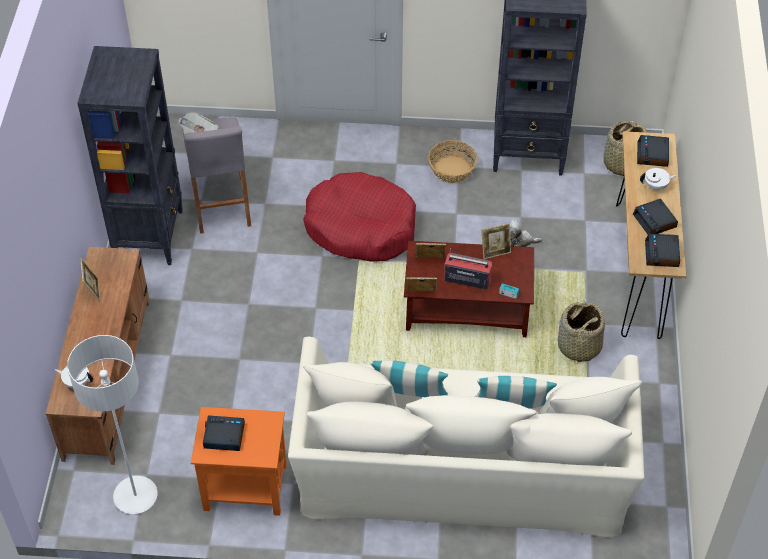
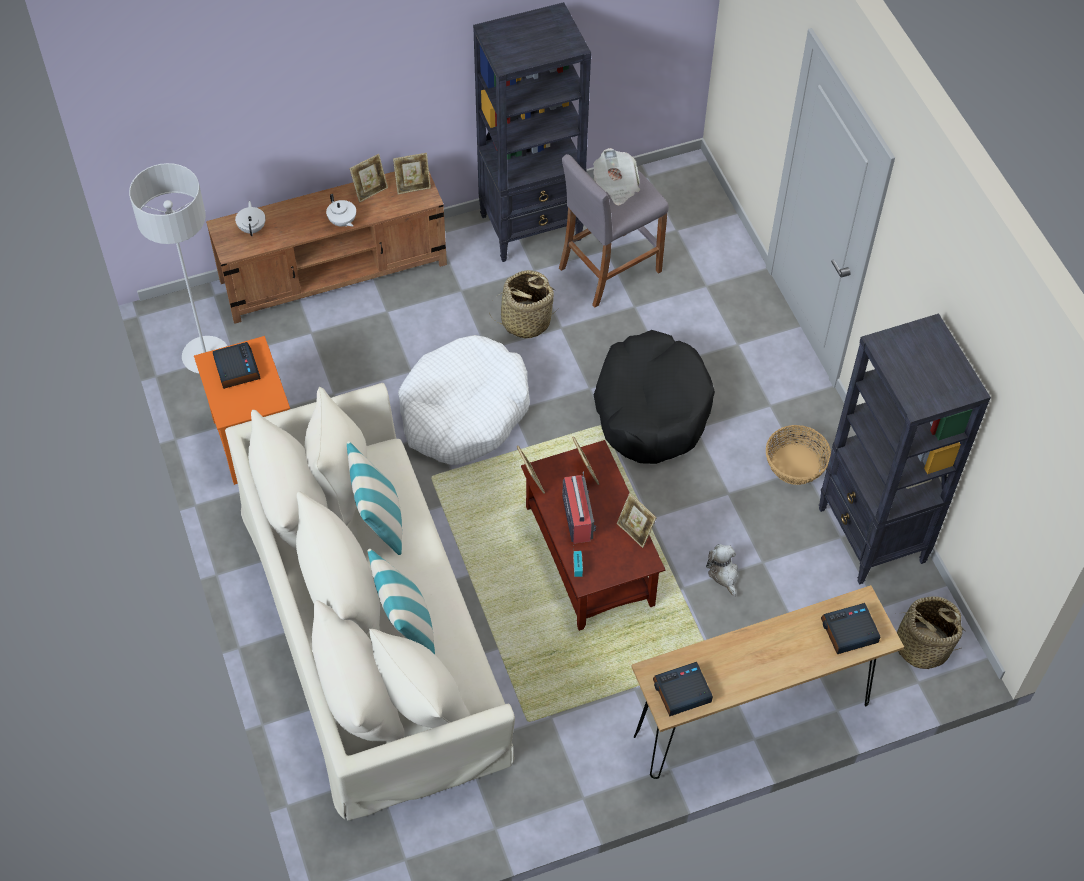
camera: 65 degrees right, 5 degrees up
red dog bed [303,172,416,262] -> black dog bed [594,330,715,464]
basket [558,301,605,364] -> basket moved to [489,270,558,339]
alarm clock [633,199,678,234] -> none
white teapot [640,168,677,191] -> white teapot moved to [326,194,356,227]
none -> picture frame [393,153,431,194]
none -> white dog bed [398,335,530,465]

